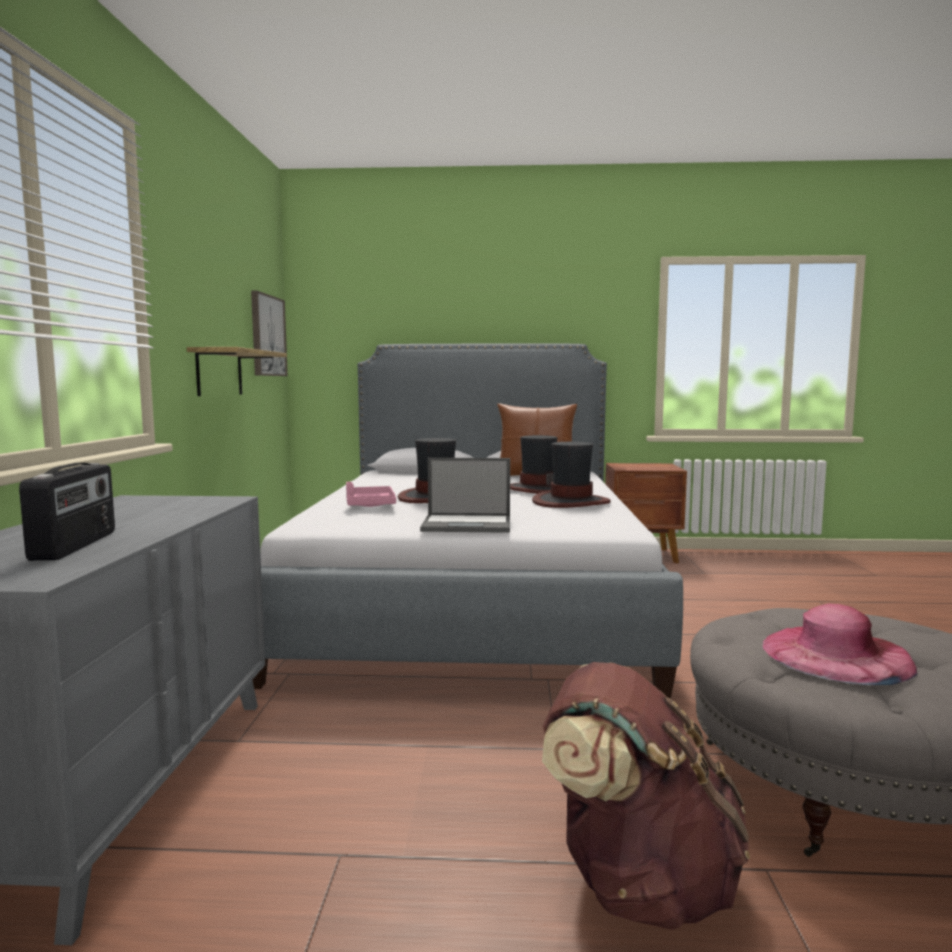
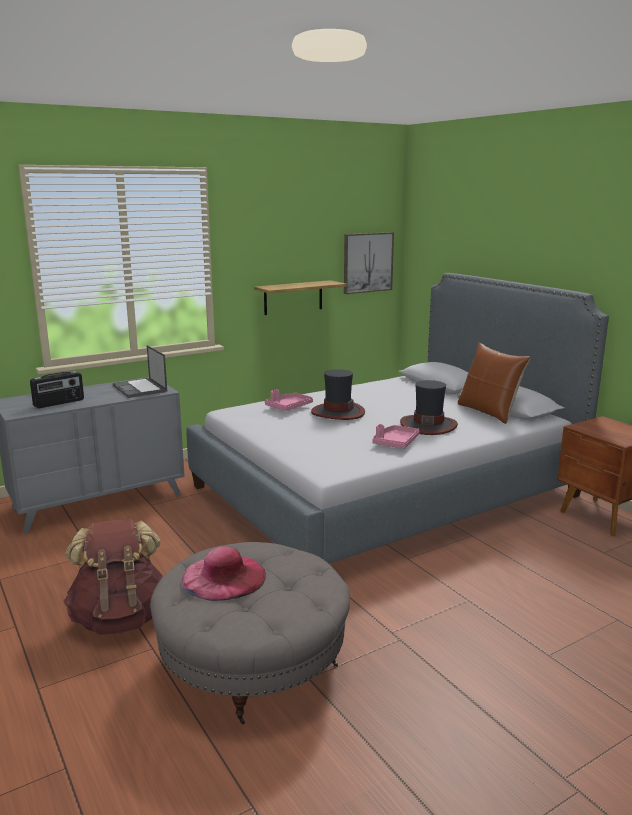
camera: 55 degrees right, 10 degrees up
laptop [420,458,510,533] -> laptop moved to [113,345,167,398]
hat [532,442,611,508] -> pink tray [372,424,420,448]

